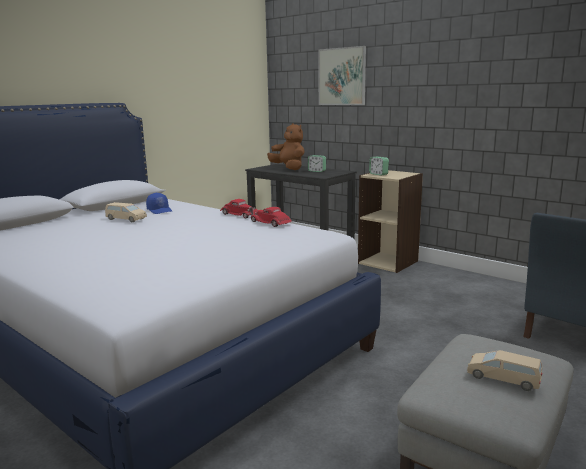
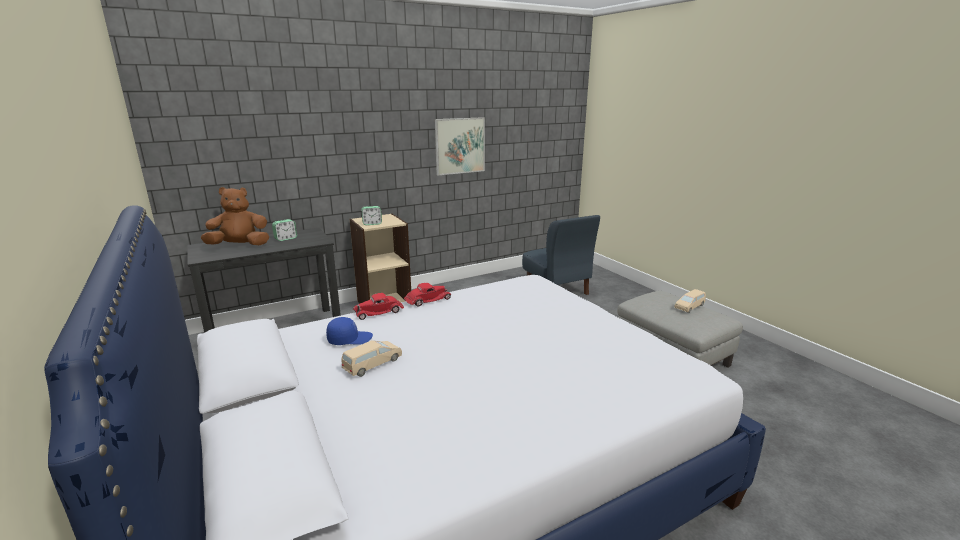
camera: 70 degrees left, 5 degrees up
red toy car [250,207,292,227] -> red toy car moved to [353,293,404,320]
picture [318,46,366,105] -> picture moved to [435,117,485,175]

